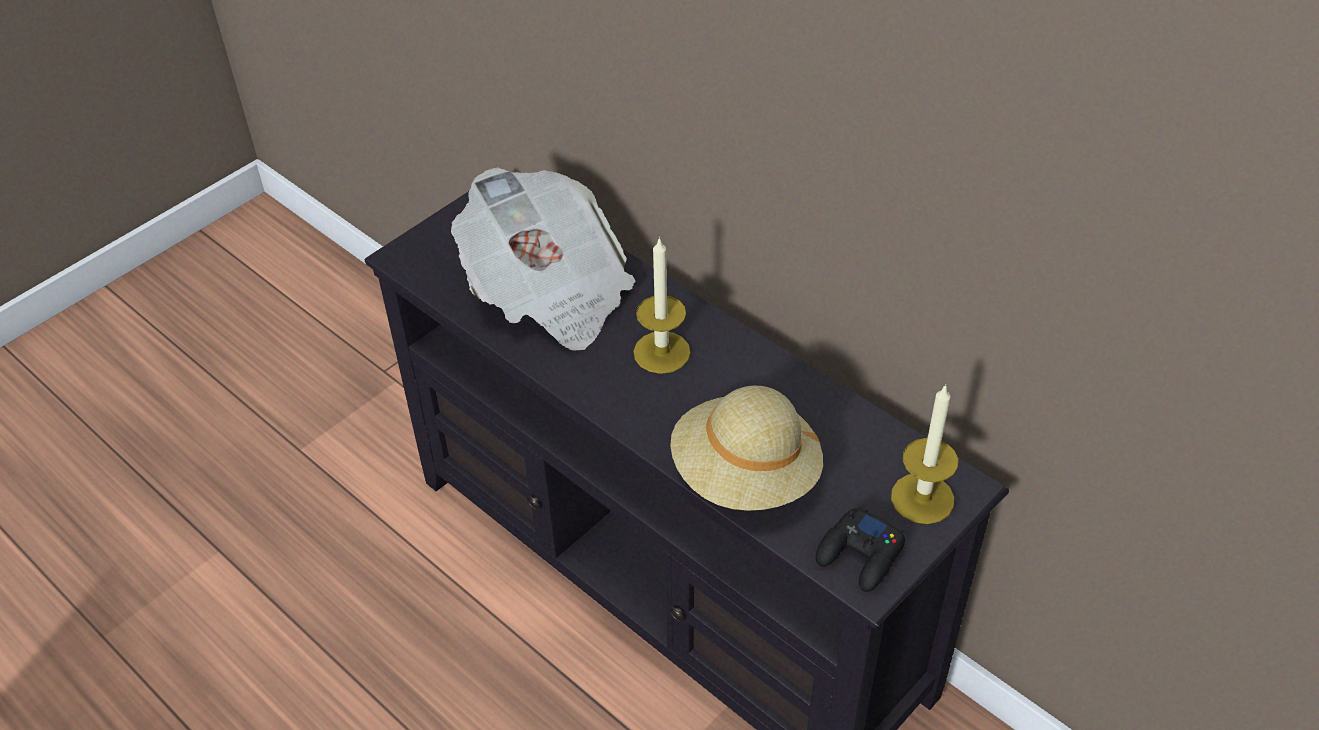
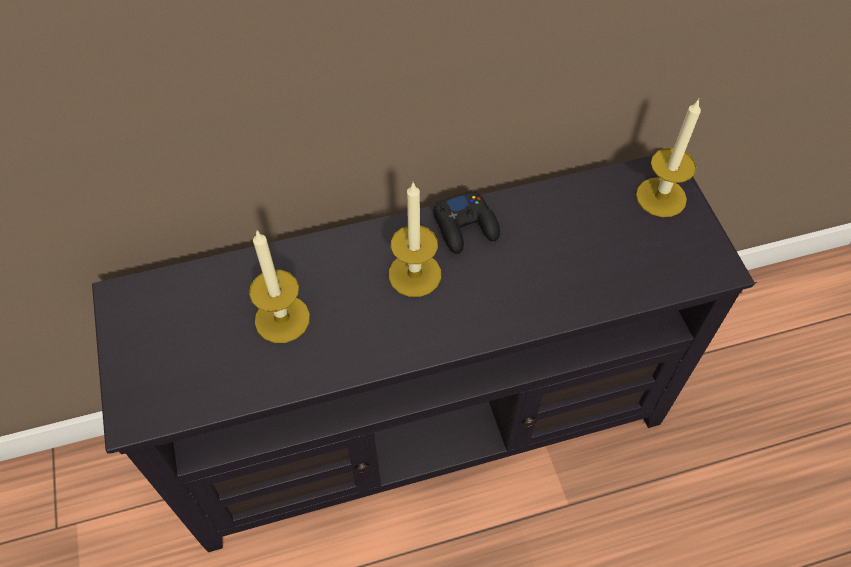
camera: 60 degrees left, 10 degrees up
newspaper [451,167,635,351] -> candle [249,231,310,343]
beige hat [670,386,823,511] -> none
black game controller [816,507,905,592] -> black game controller moved to [433,190,500,254]

